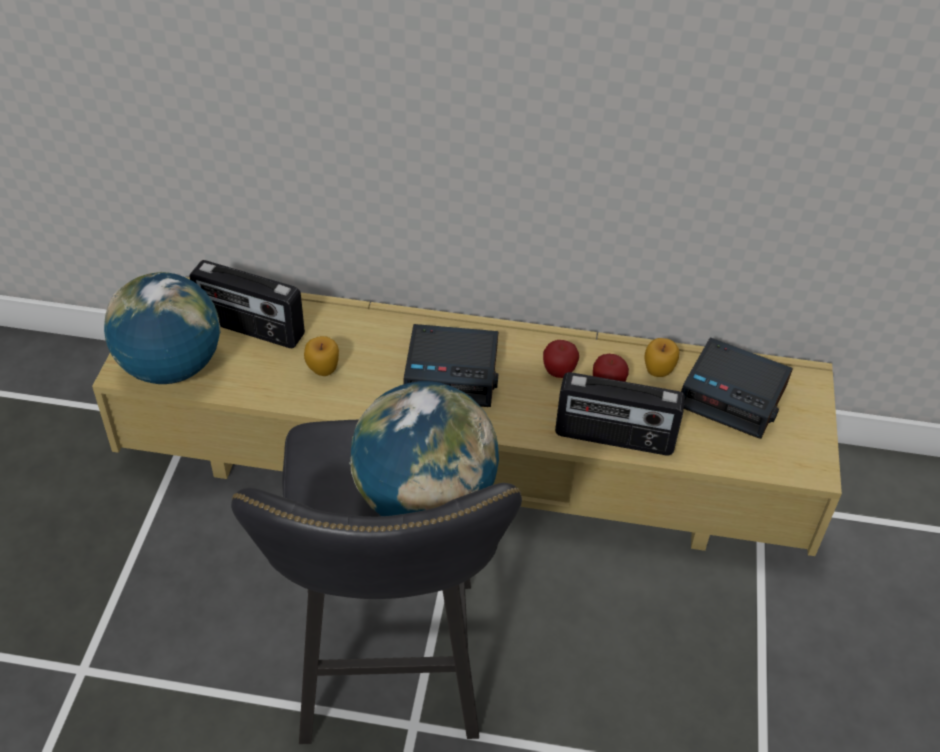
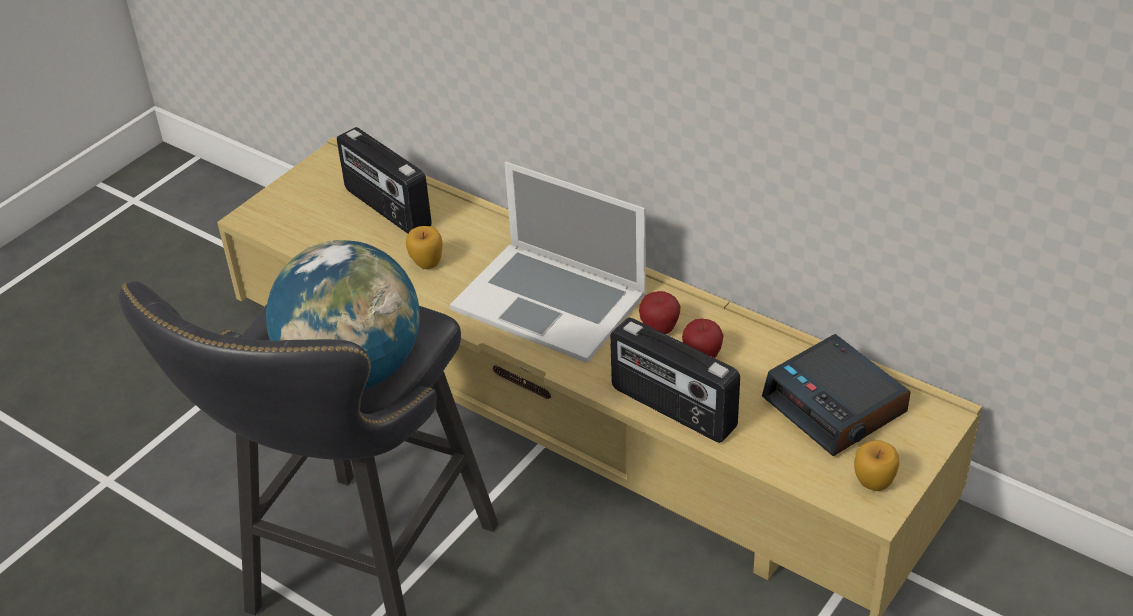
camera: 30 degrees right, 5 degrees down
globe [104,272,221,384] -> none
alarm clock [404,324,498,407] -> laptop [450,162,646,363]
apple [644,338,679,377] -> apple moved to [854,440,899,491]

